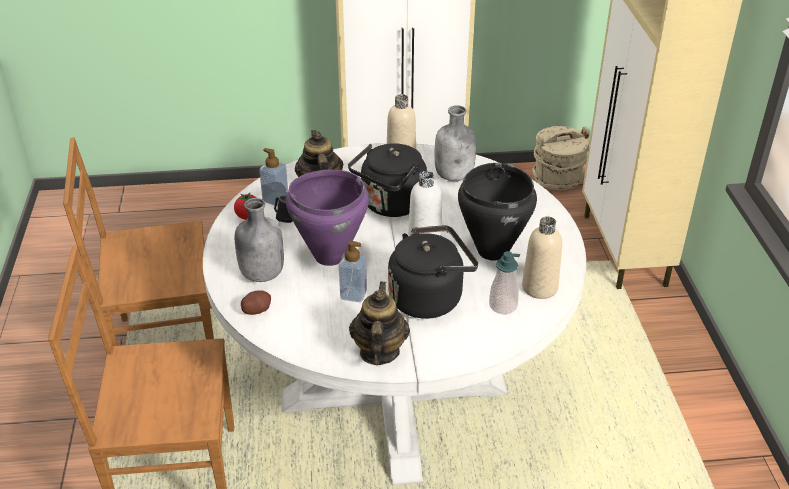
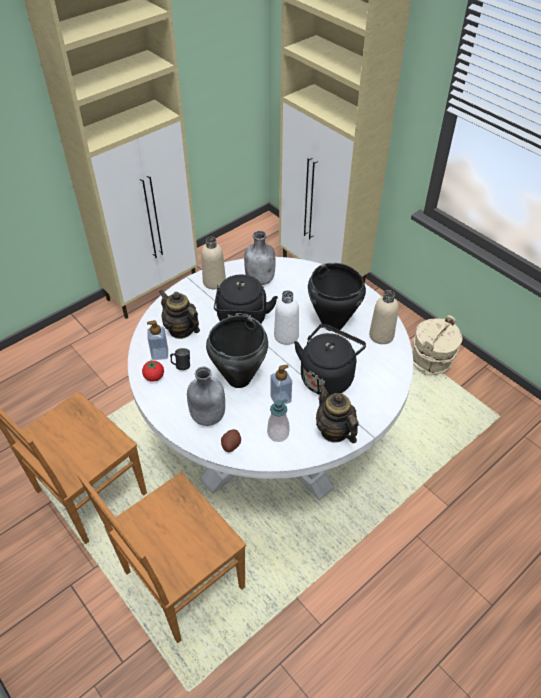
camera: 35 degrees left, 10 degrees up
purple cooking pot [286,170,369,266] -> black cooking pot [206,315,268,388]
soap dispenser [489,251,520,314] -> soap dispenser moved to [267,399,289,442]
beige bucket [532,126,590,190] -> beige bucket moved to [412,315,462,376]

